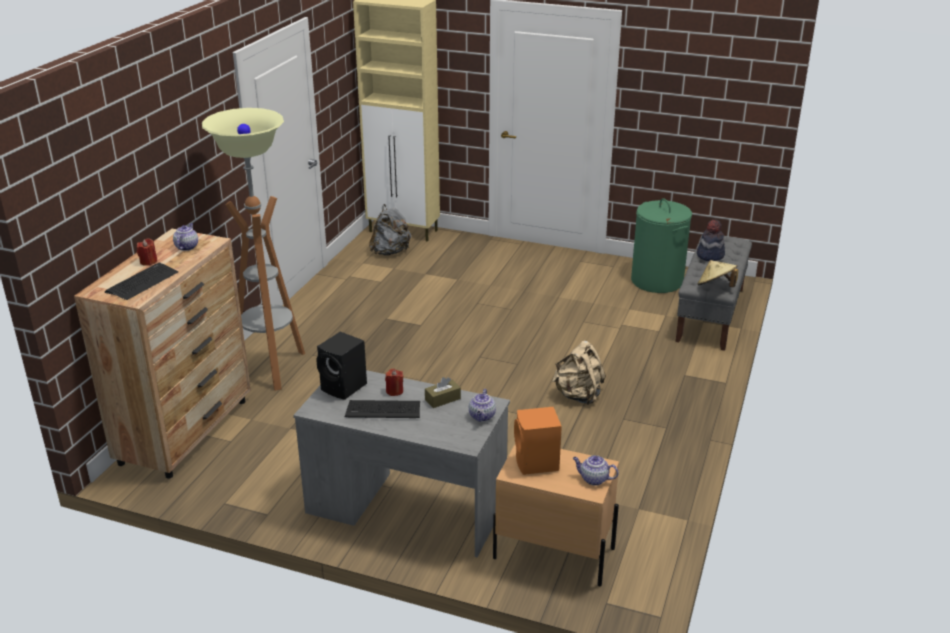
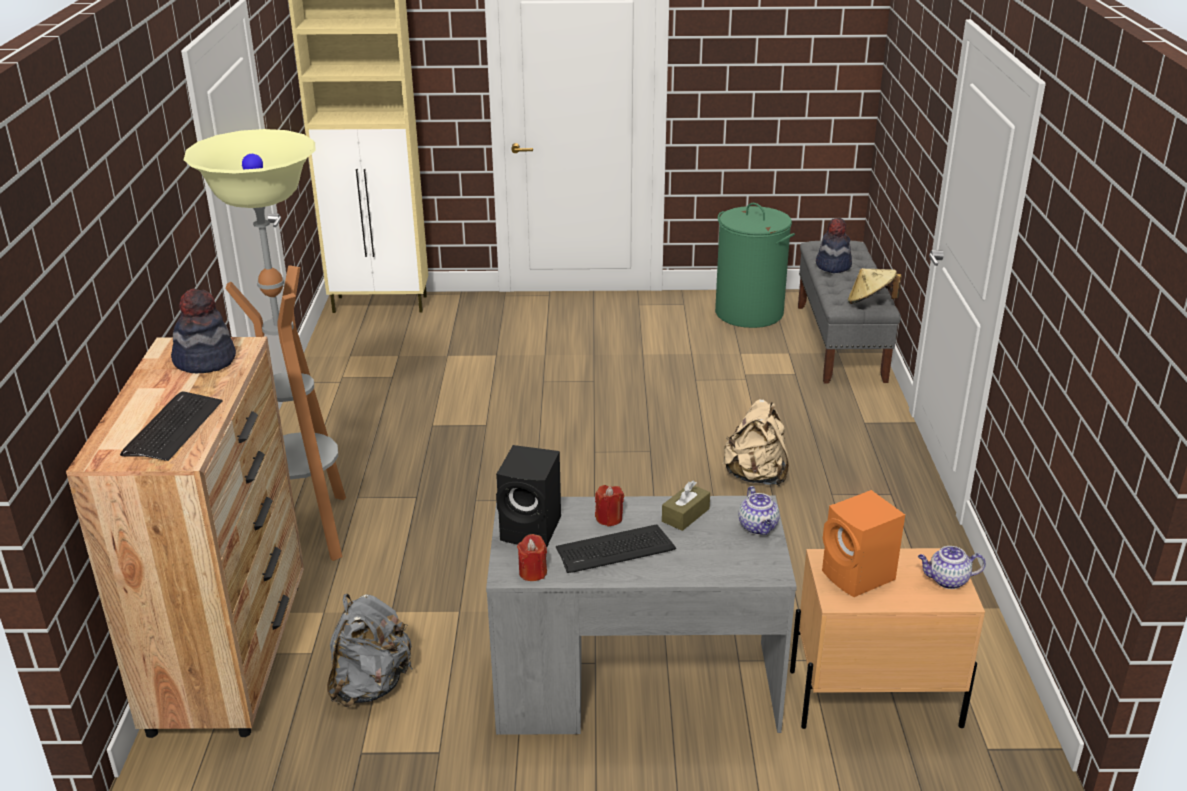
camera: 20 degrees left, 0 degrees up
red candle [137,239,157,266] -> red candle moved to [517,534,547,581]
teapot [173,223,198,251] -> hat [171,289,236,373]
grey backpack [369,204,411,255] -> grey backpack moved to [327,594,413,707]

